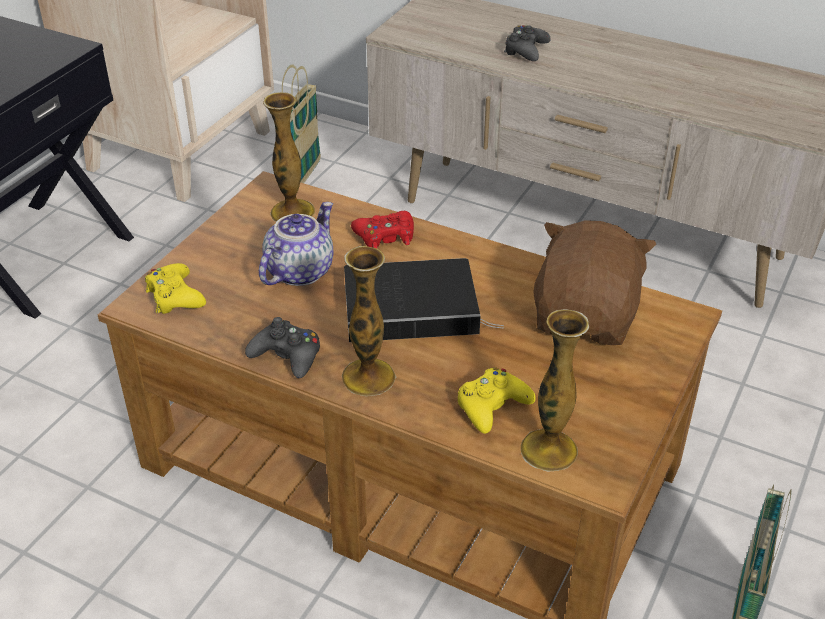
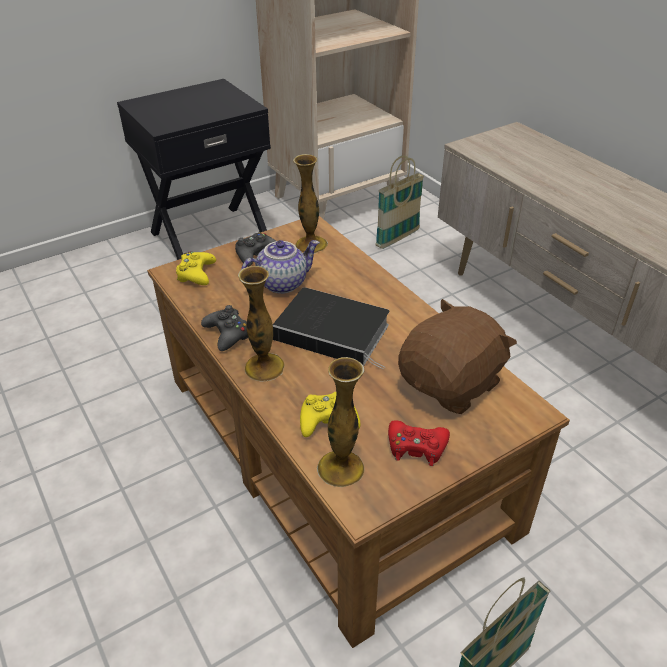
camera: 30 degrees right, 0 degrees up
red game controller [351,211,414,249] -> red game controller moved to [388,420,450,466]
black game controller [504,25,551,61] -> black game controller moved to [235,232,276,267]

